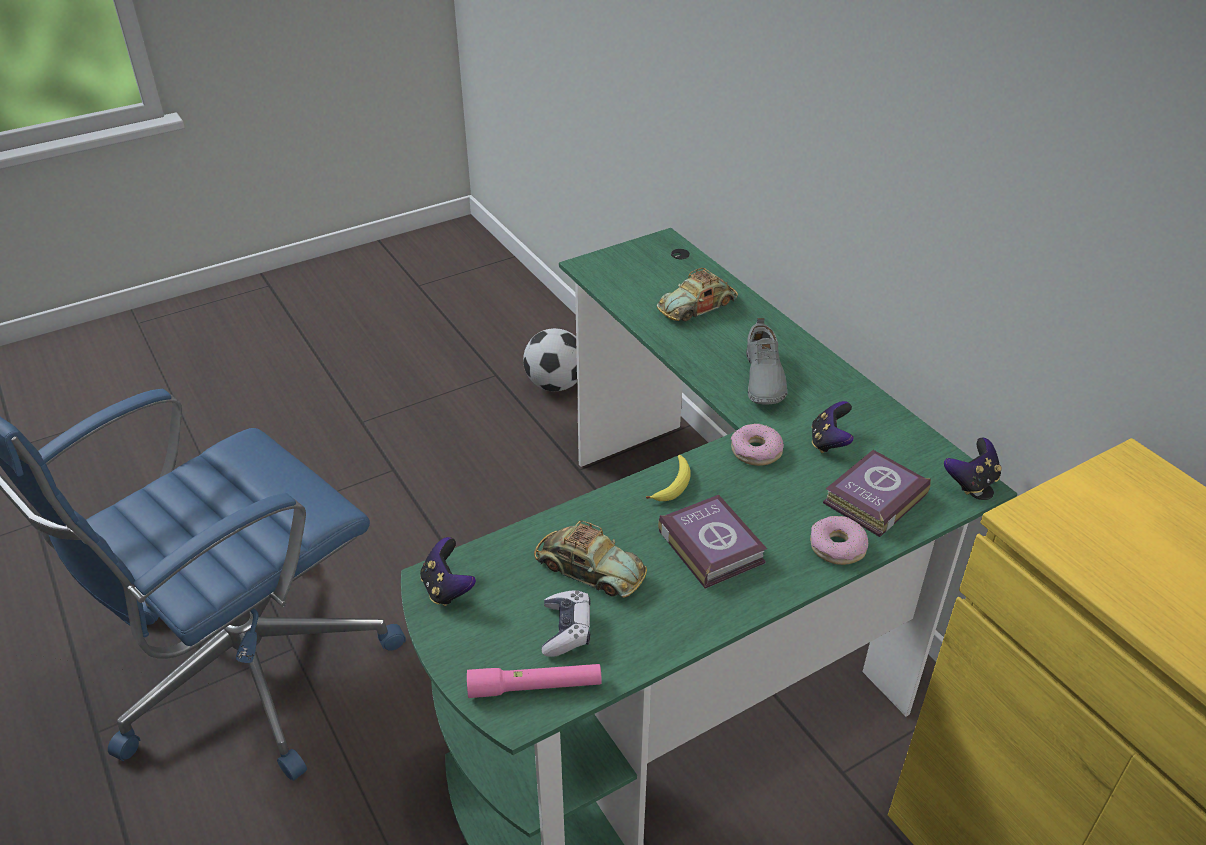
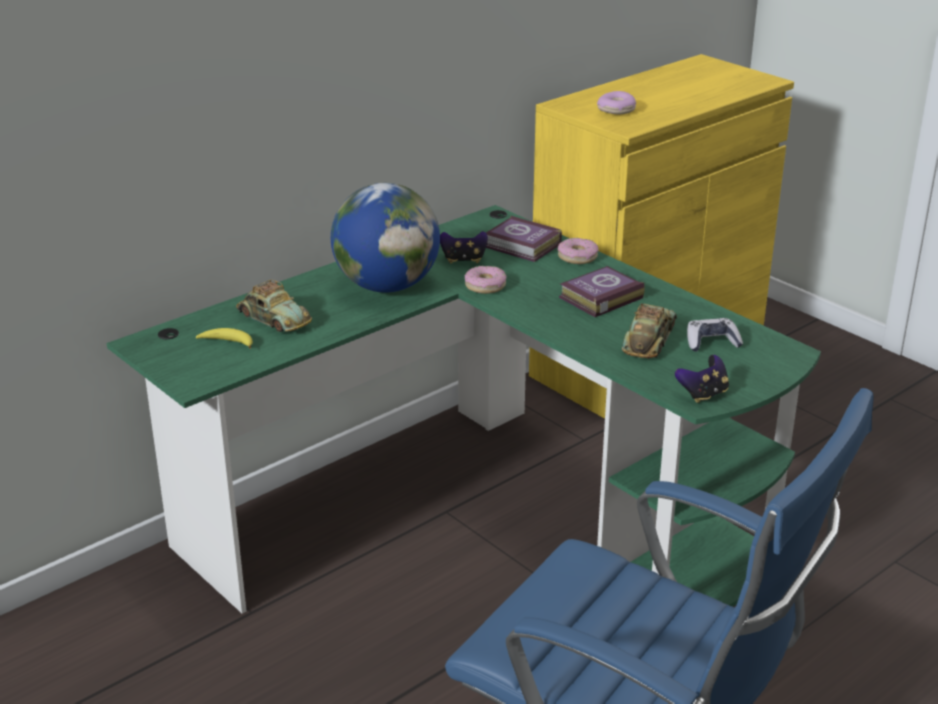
camera: 100 degrees left, 10 degrees down
pink flashlight [467,664,602,698] -> none
football [523,328,577,391] -> none
banana [646,455,691,501] -> banana moved to [196,328,253,349]
grey shoe [746,318,787,405] -> globe [331,183,440,293]
game controller [944,438,1002,495] -> none
none -> donut [597,91,636,114]

